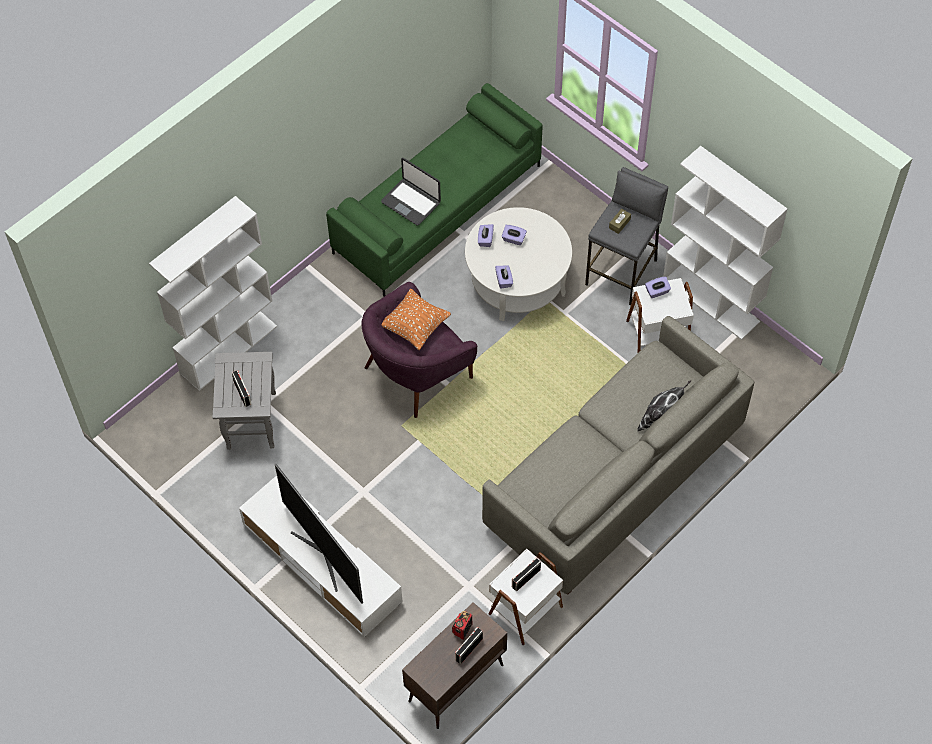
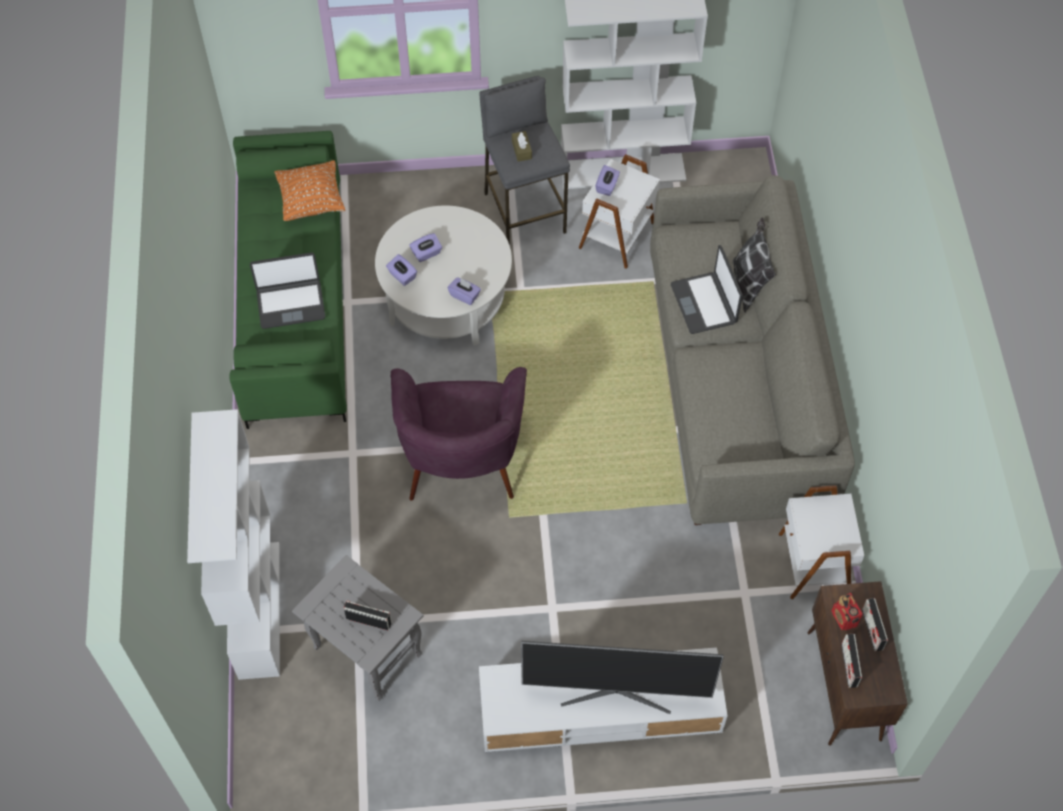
camera: 50 degrees left, 0 degrees up
orange pillow [382,289,451,350] -> orange pillow moved to [275,160,345,221]
radio [512,558,541,591] -> radio moved to [841,634,862,688]
none -> laptop [671,245,743,334]

